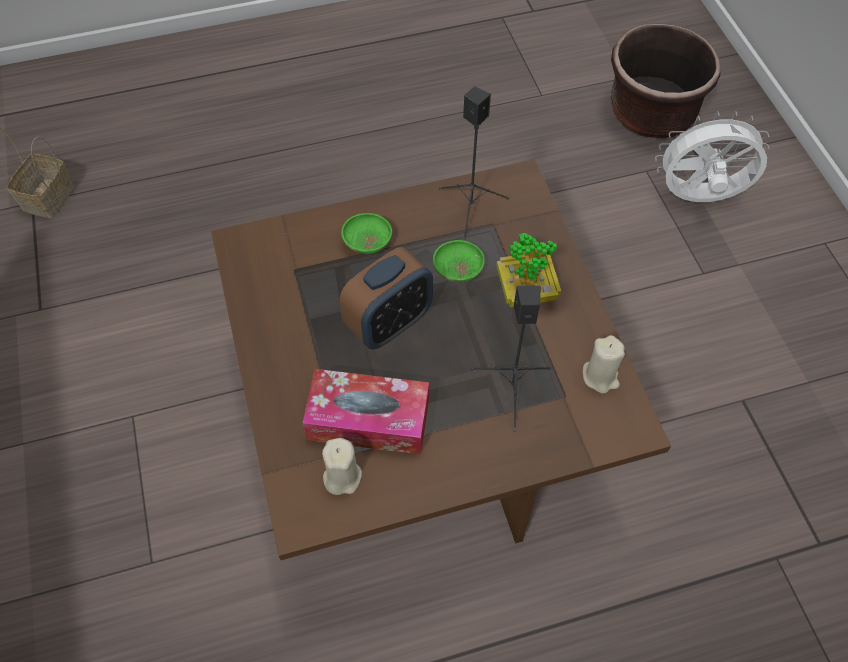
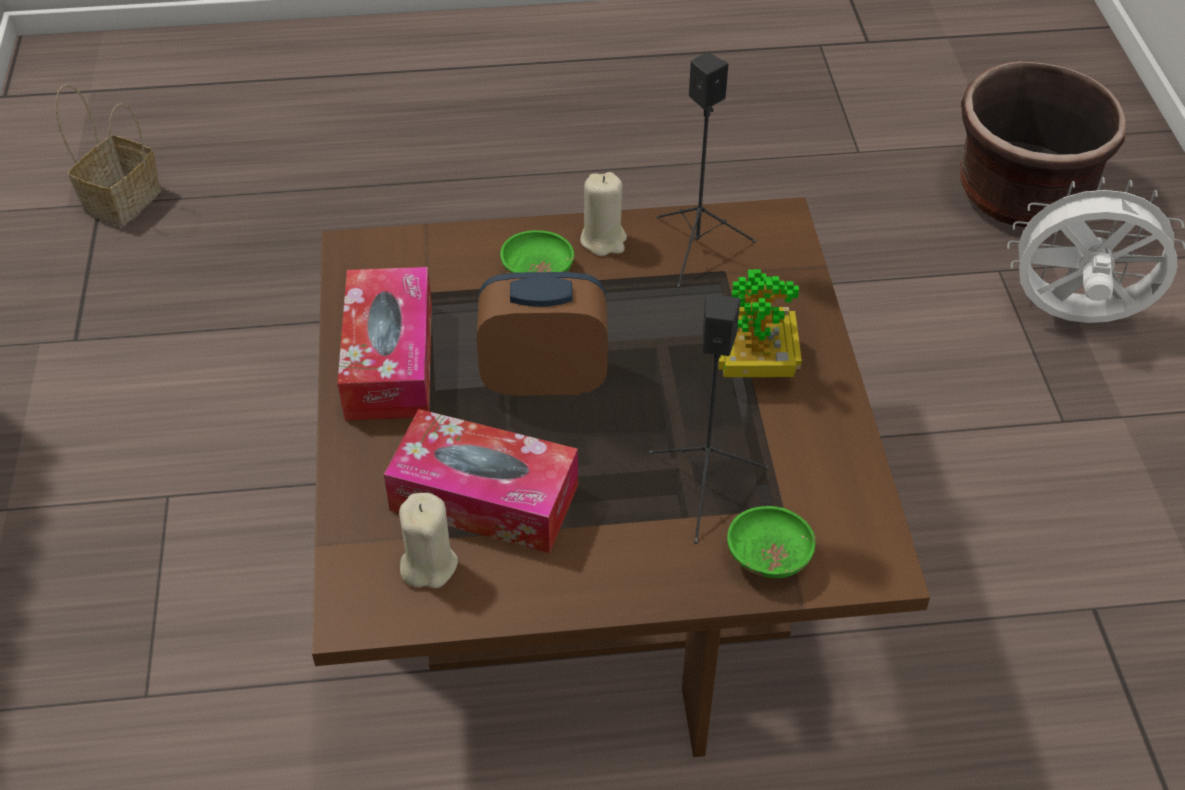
camera: 10 degrees right, 10 degrees down
alarm clock [340,247,433,350] -> alarm clock turned 150 degrees counterclockwise [477,272,608,396]
green bowl [433,240,485,282] -> green bowl moved to [727,506,816,578]
beige candle [583,335,625,393] -> beige candle moved to [580,172,627,256]
none -> tissue box [337,267,432,421]

